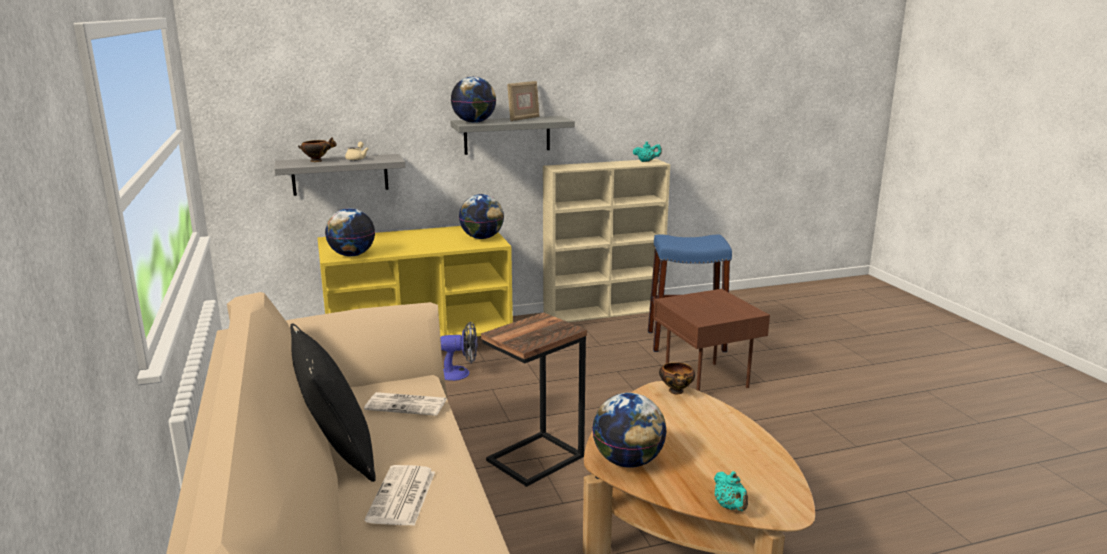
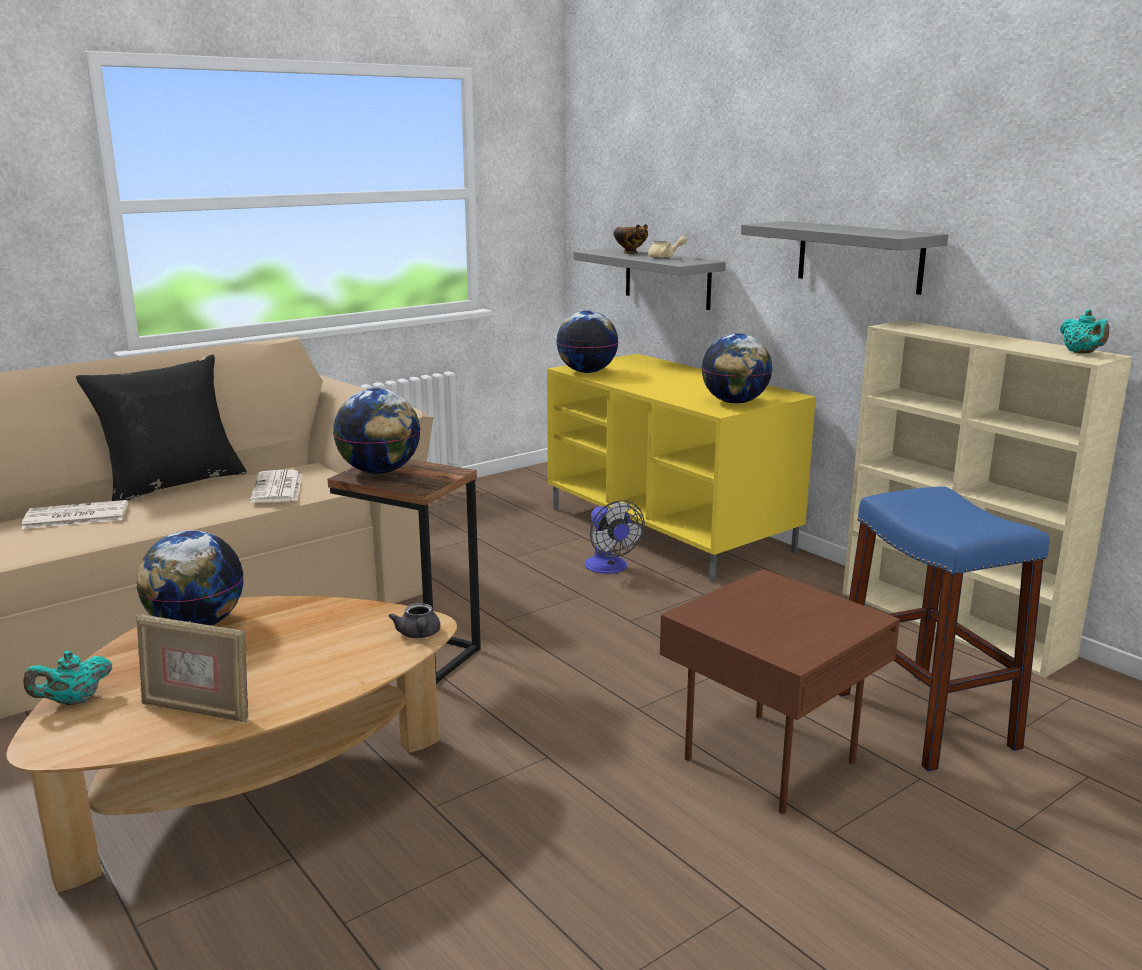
camera: 70 degrees right, 0 degrees up
globe [451,77,496,123] -> globe moved to [333,388,421,474]
picture frame [507,81,539,121] -> picture frame moved to [136,614,248,722]
bowl [659,362,695,394] -> grey teapot [389,603,440,638]

